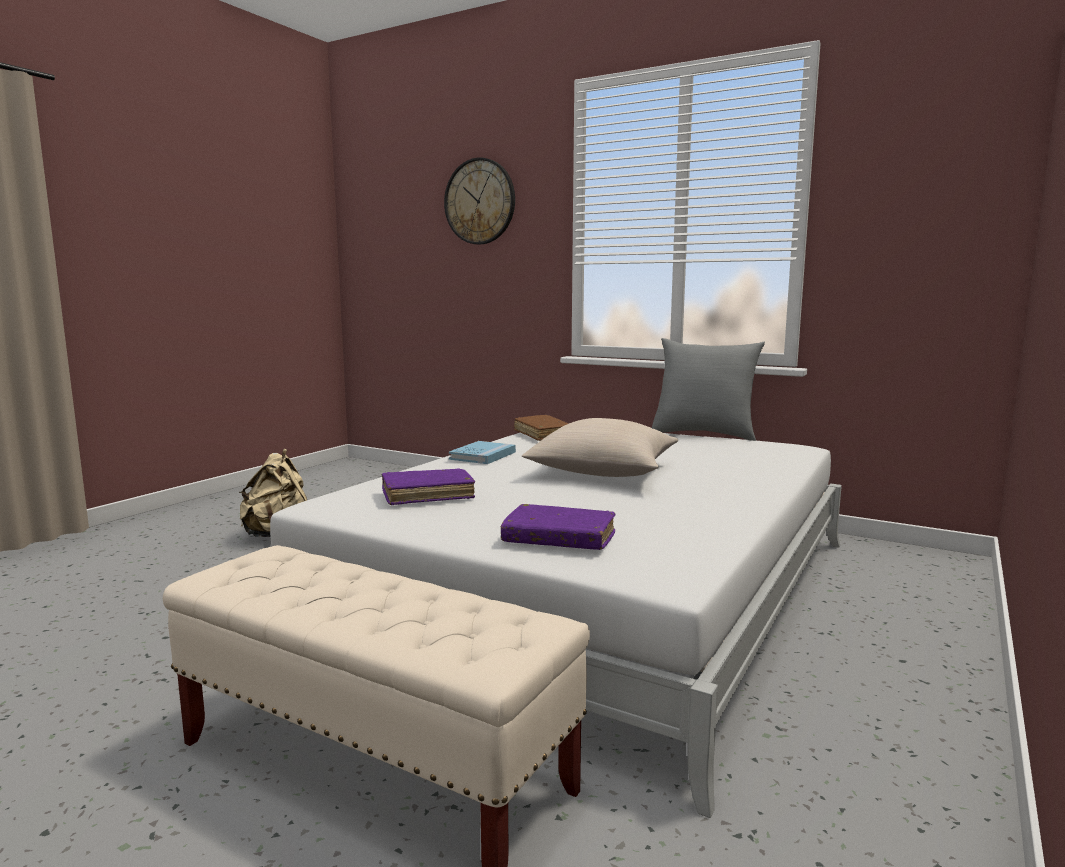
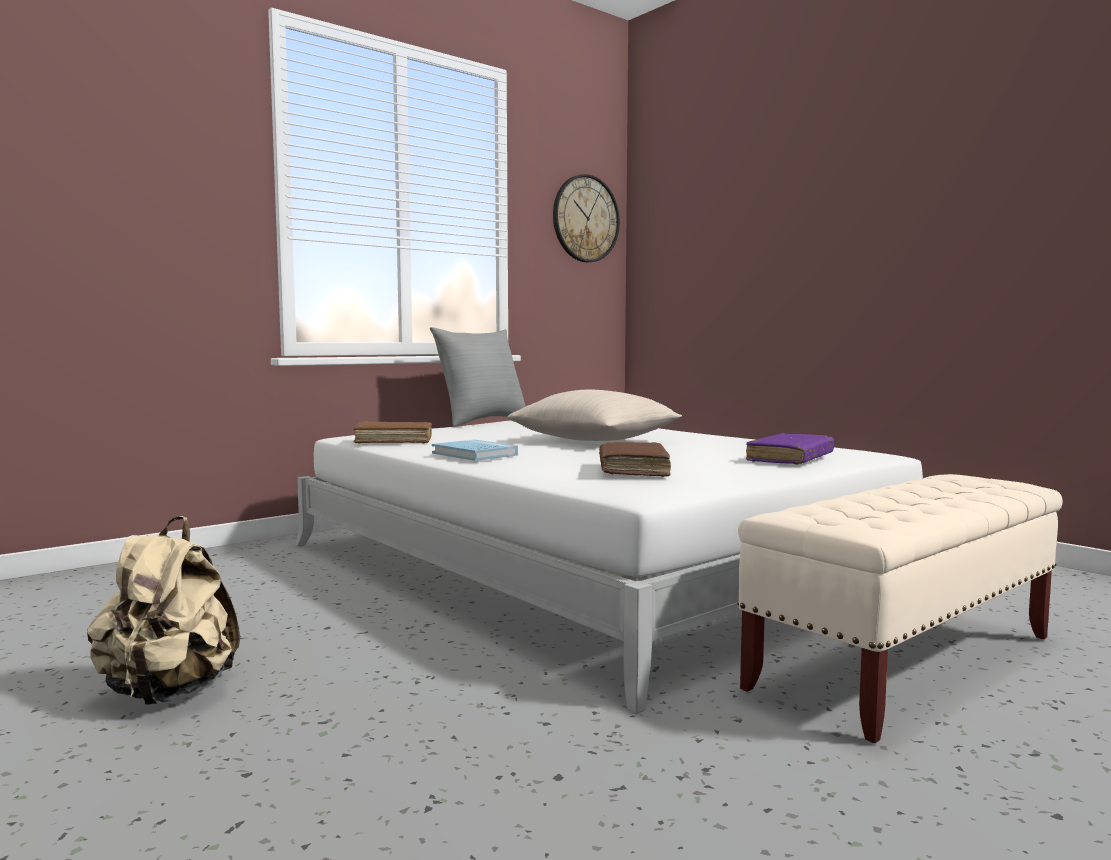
camera: 70 degrees left, 5 degrees down
purple book [382,468,475,505] -> brown book [599,442,671,477]
wall clock [444,157,515,244] -> wall clock moved to [553,174,620,262]

